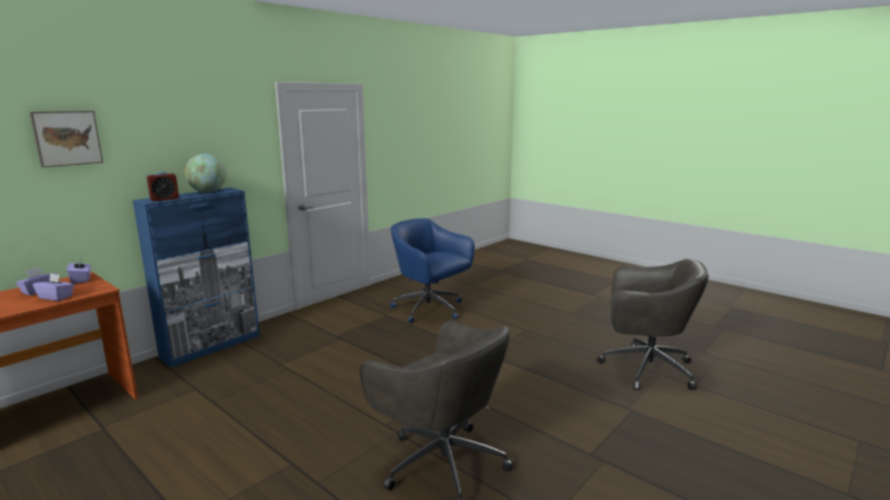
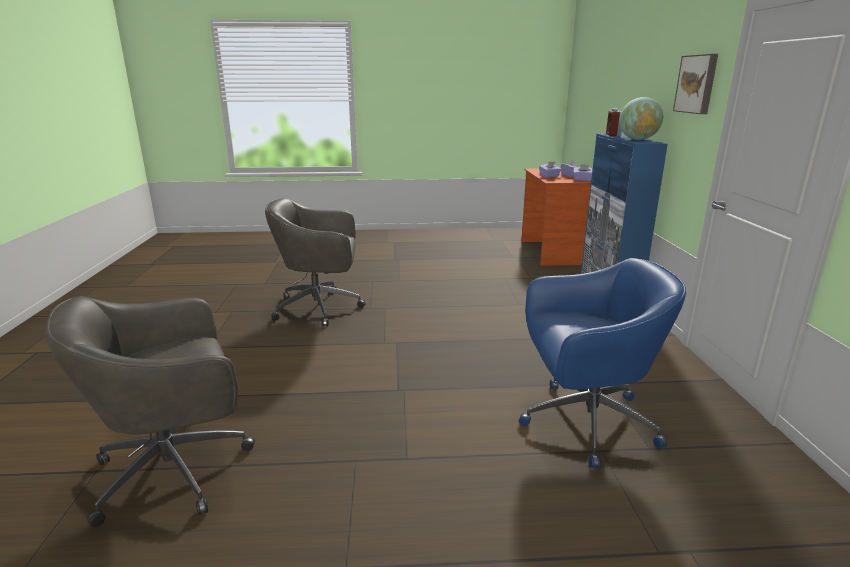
camera: 135 degrees right, 5 degrees up
picture [30,111,103,167] -> picture moved to [673,54,718,114]

